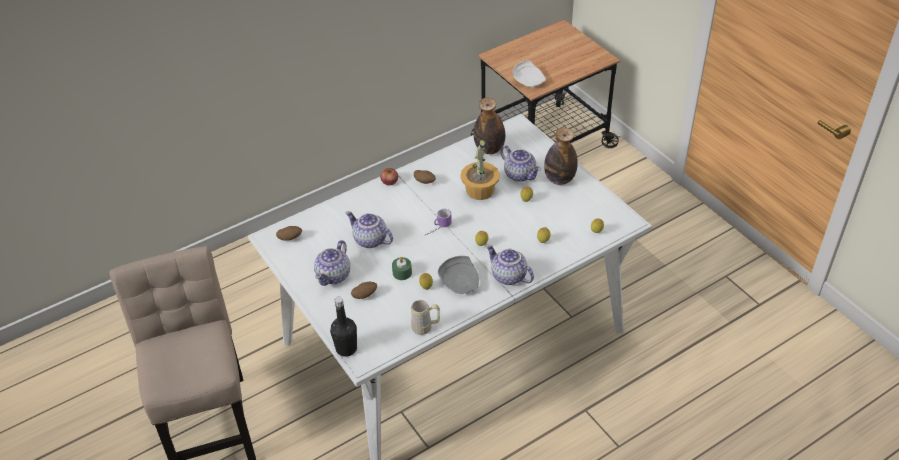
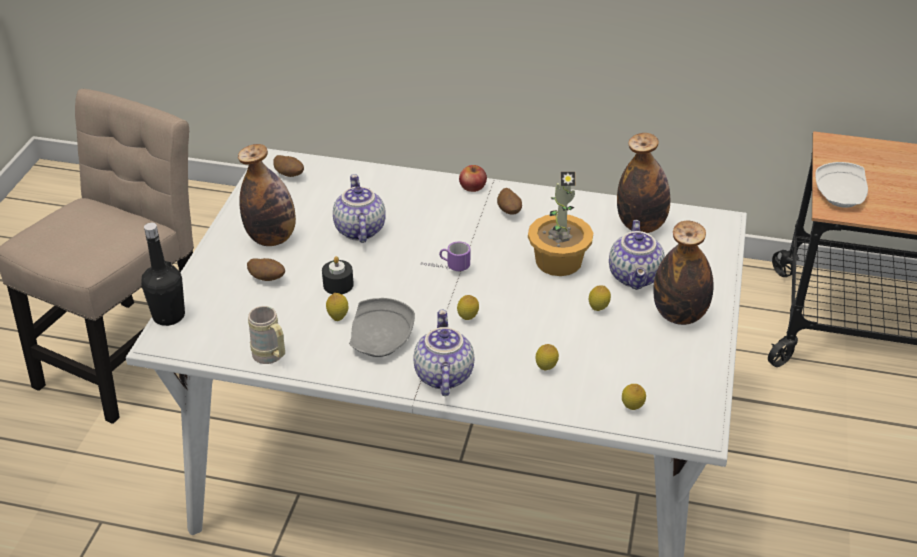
camera: 45 degrees right, 5 degrees down
teapot [314,240,350,286] -> bottle [238,144,296,246]
green candle [392,257,412,280] -> black candle [322,256,354,294]

